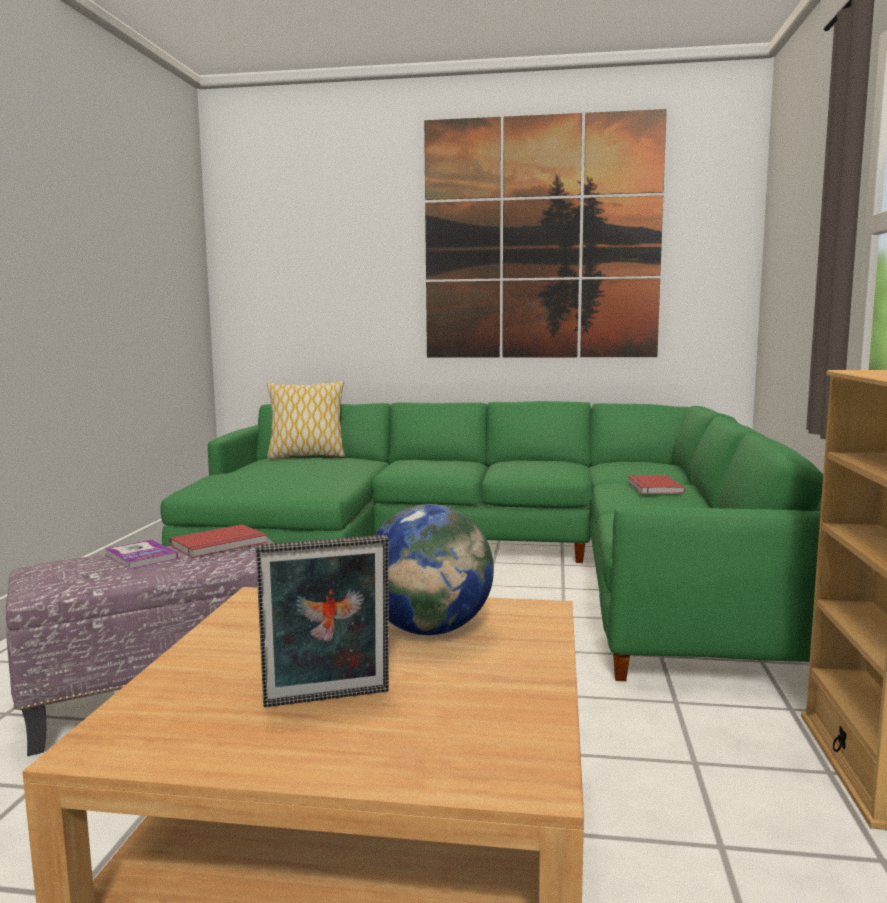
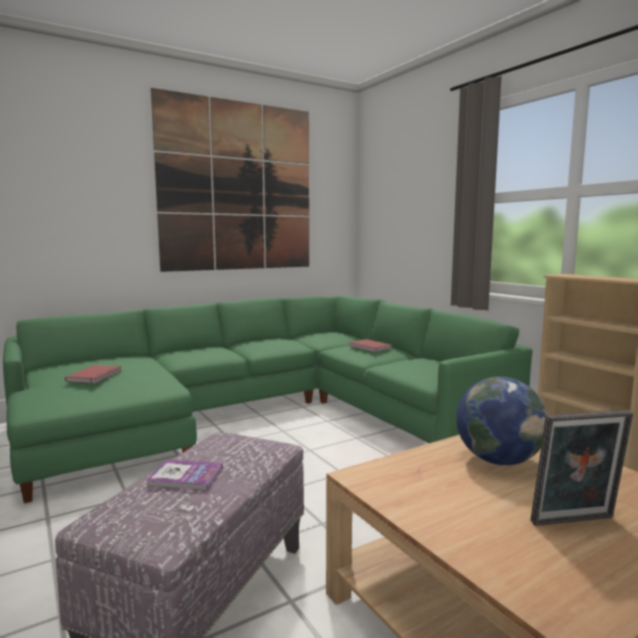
camera: 40 degrees left, 0 degrees up
red book [169,524,267,558] -> red book moved to [65,365,122,384]
picture frame [256,535,389,707] -> picture frame turned 45 degrees clockwise [531,410,633,526]
pillow [267,381,345,460] -> none

